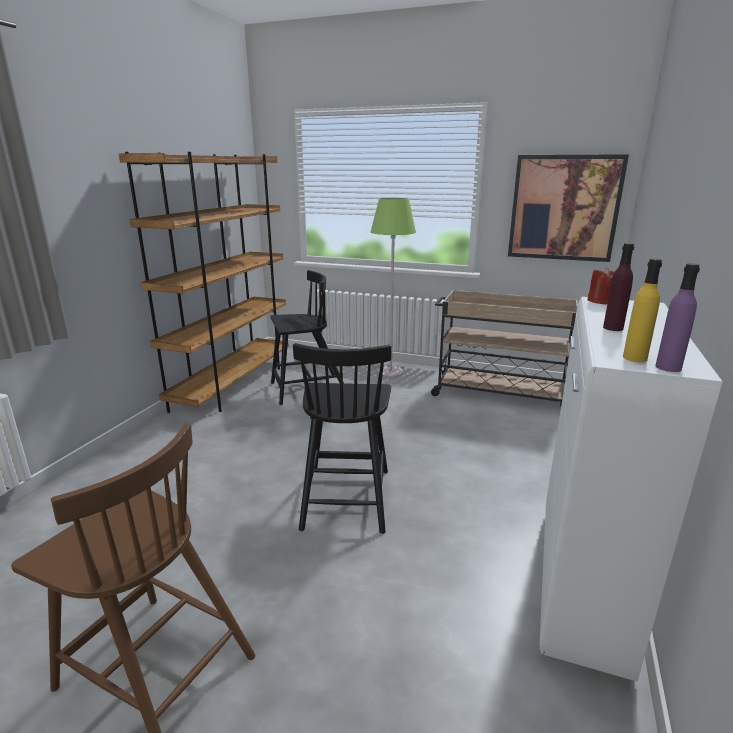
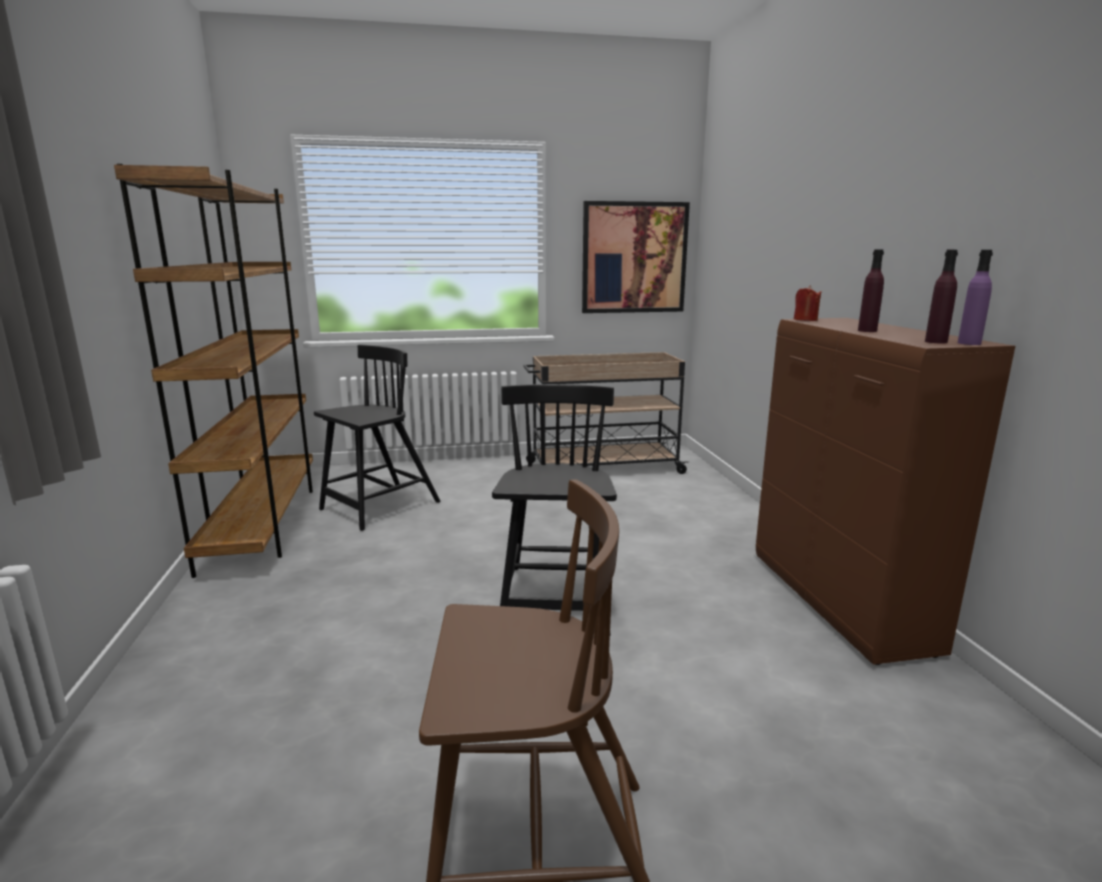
camera: 30 degrees left, 5 degrees down
black chair [293,343,391,534] -> black chair turned 150 degrees counterclockwise [492,384,617,635]
green floor lamp [371,198,416,378] -> none
white cabinet [540,297,723,682] -> brown cabinet [756,318,1015,665]
yellow bottle [623,258,662,362] -> purple bottle [925,250,958,344]

